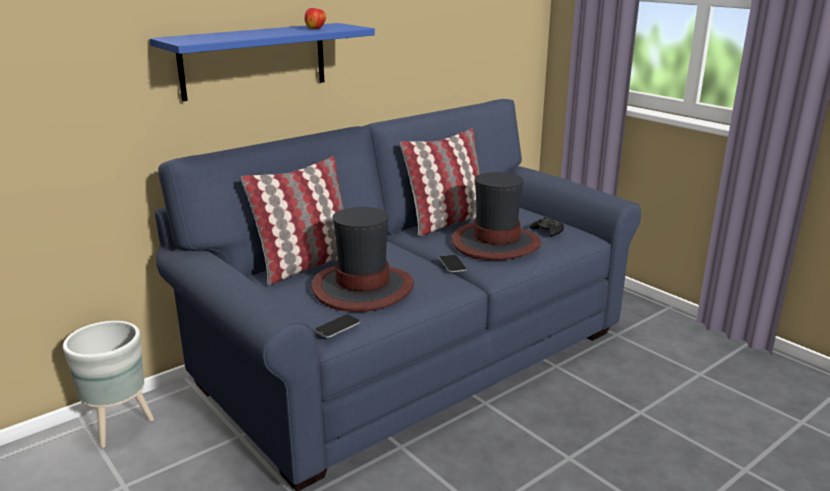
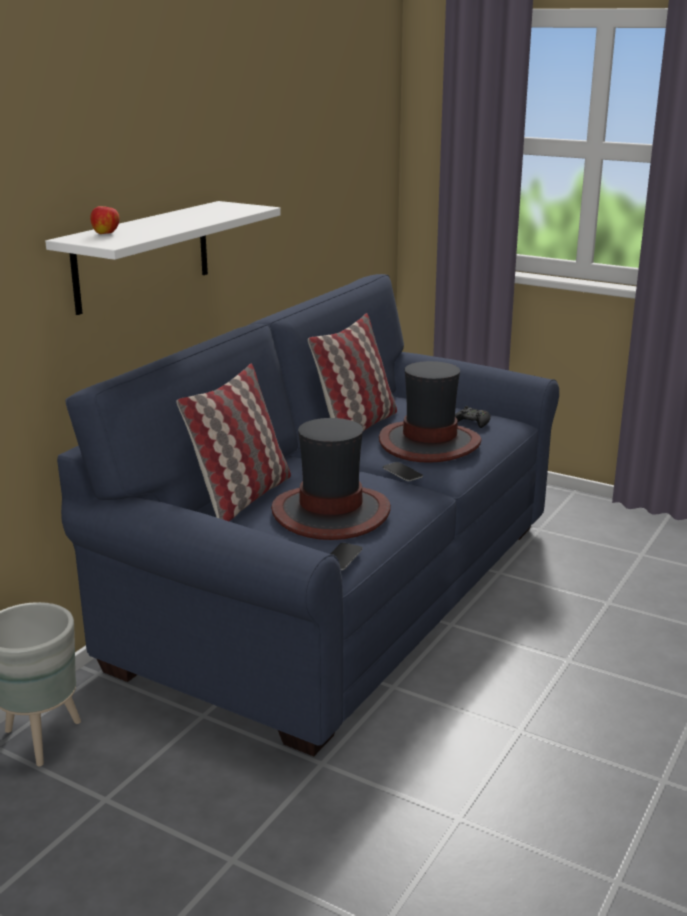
camera: 20 degrees left, 0 degrees up
blue shelf [150,23,375,101] -> white shelf [45,201,281,315]
apple [304,8,326,29] -> apple moved to [90,206,119,234]

